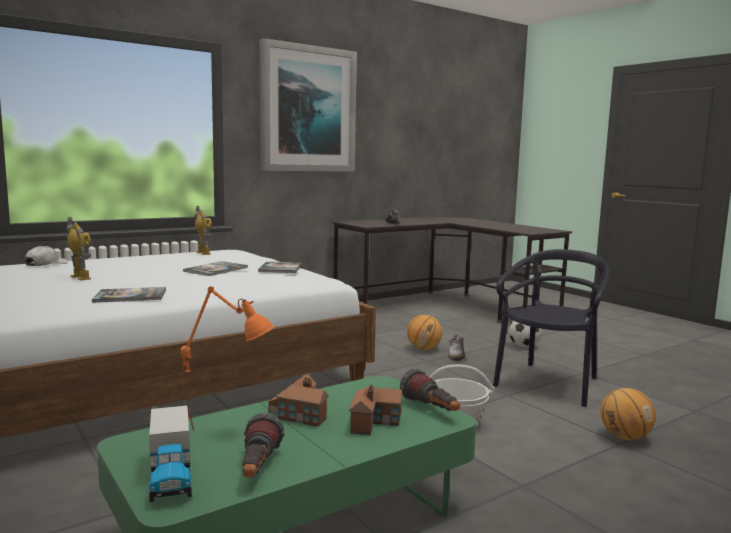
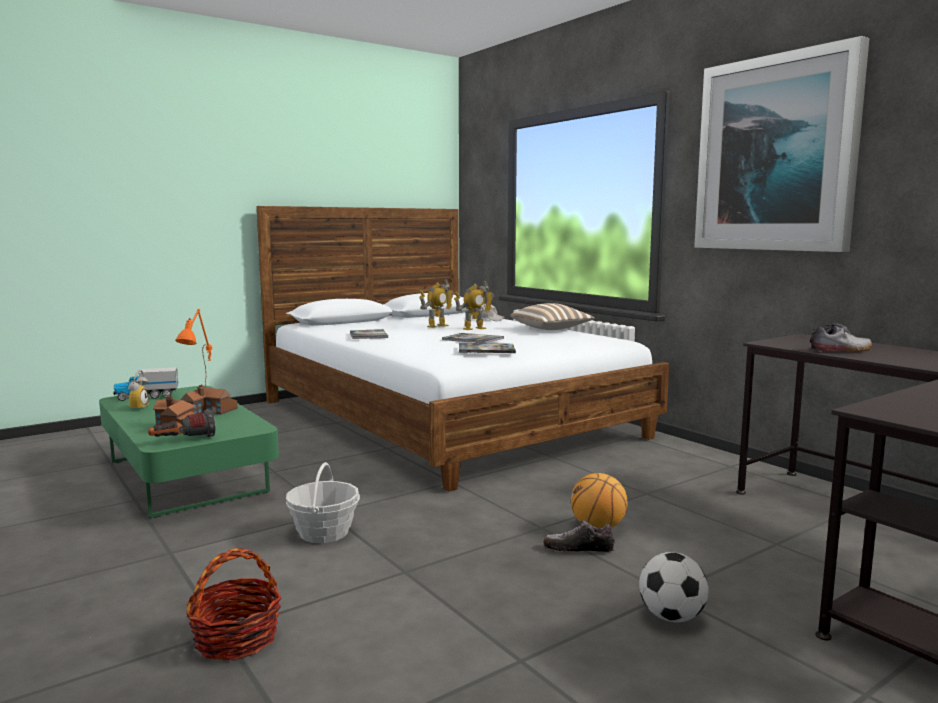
camera: 90 degrees right, 0 degrees up
toy robot [195,206,212,255] -> toy robot moved to [454,280,494,330]
flashlight [242,413,285,477] -> alarm clock [122,370,149,410]
black chair [493,249,609,407] -> none
basketball [600,388,656,440] -> basket [186,548,282,661]
none -> pillow [510,303,595,330]

